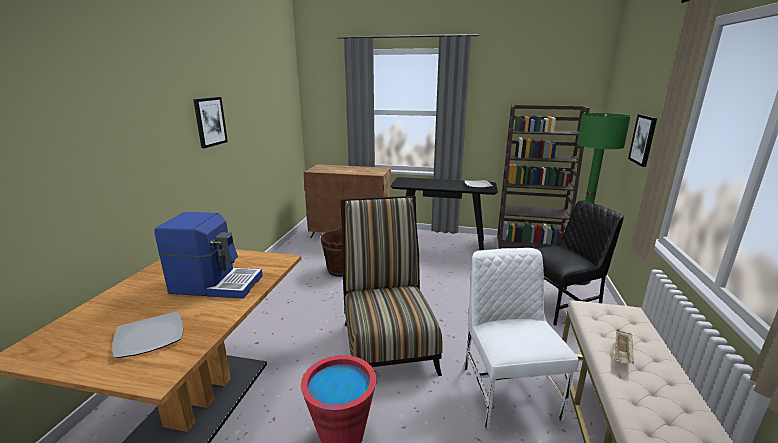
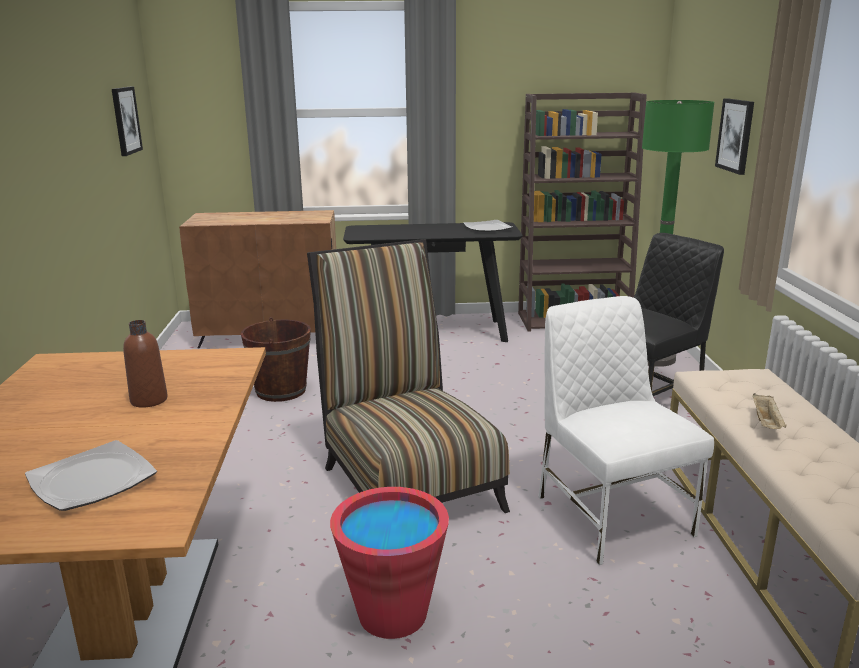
camera: 15 degrees left, 0 degrees up
coffee machine [154,212,263,299] -> brown bottle [123,320,168,408]
picture [193,97,228,148] -> picture moved to [112,87,143,156]

